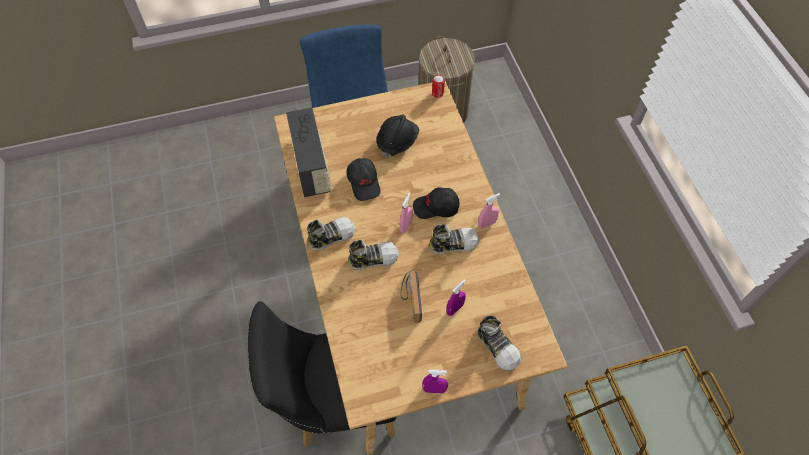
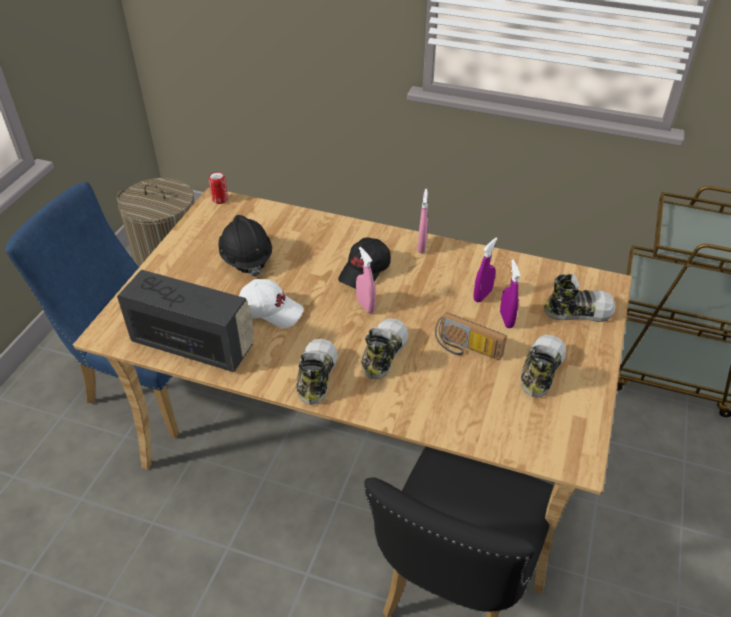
camera: 55 degrees left, 15 degrees down
black cap [347,158,381,201] -> white cap [239,279,304,328]
purple spray bottle [422,370,448,394] -> purple spray bottle moved to [473,238,498,302]
shoe [428,224,479,254] -> shoe moved to [521,335,566,397]

